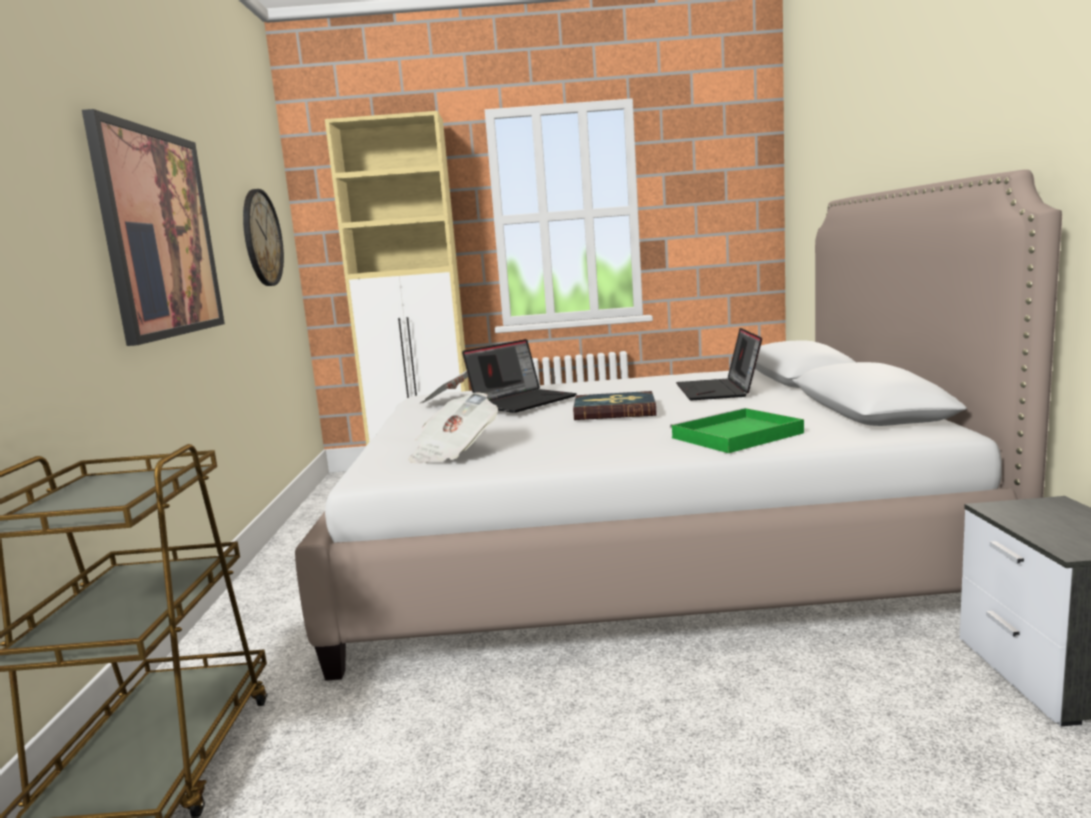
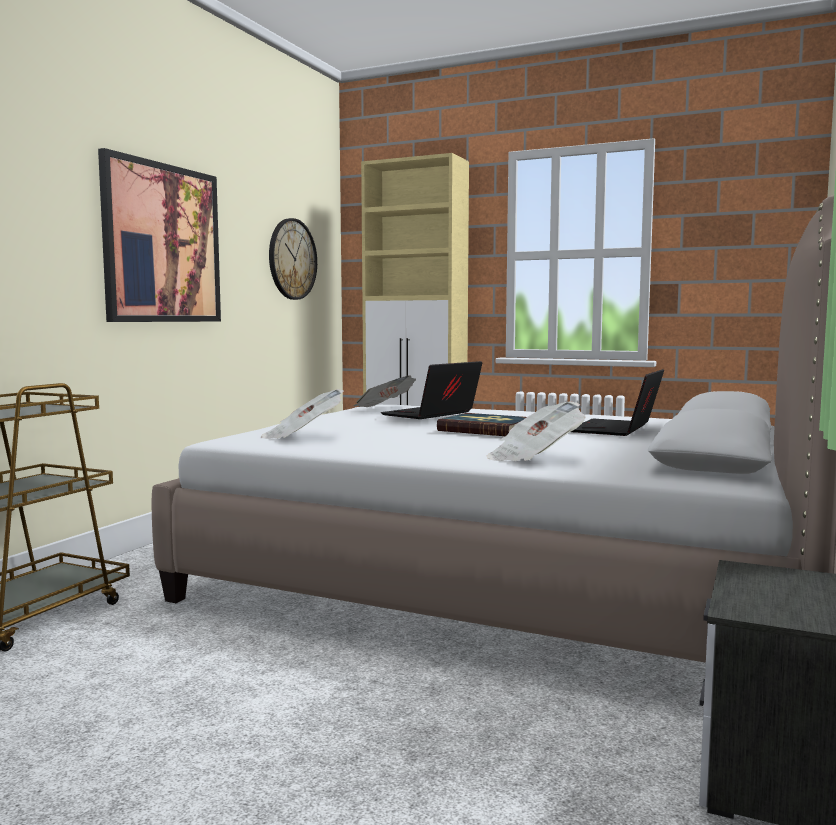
camera: 25 degrees right, 5 degrees down
laptop [462,339,577,413] -> laptop turned 150 degrees clockwise [381,361,482,419]
green tray [670,408,804,453] -> newspaper [487,402,585,461]

